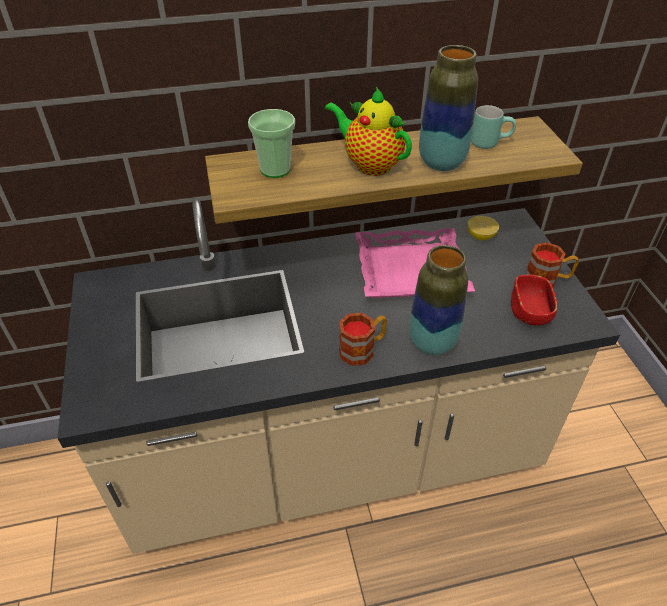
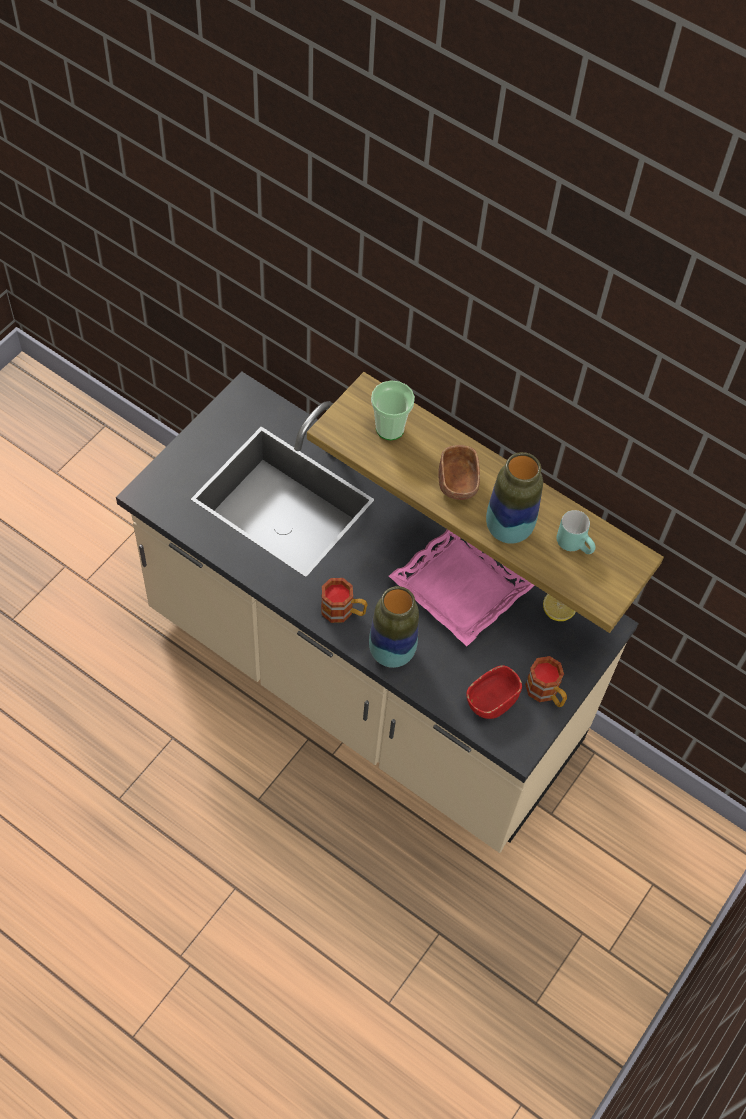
camera: 45 degrees right, 15 degrees up
teapot [325,87,412,176] -> brown bowl [438,445,480,500]

